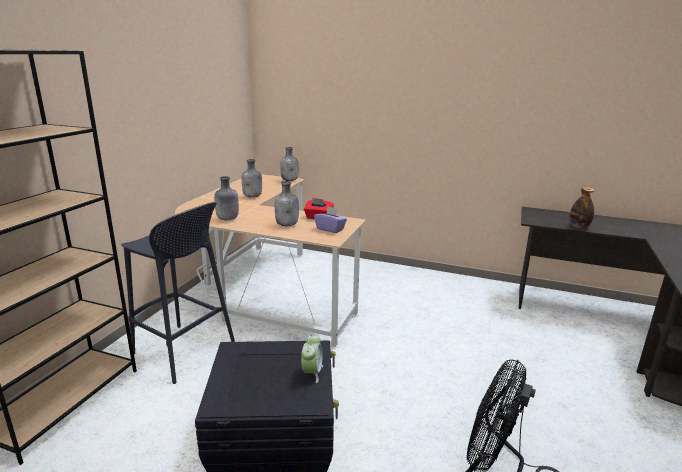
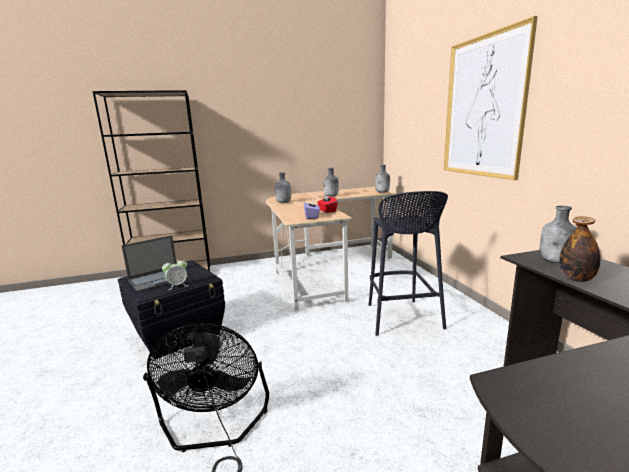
camera: 55 degrees right, 5 degrees down
grey stool [121,202,235,384] -> grey stool moved to [369,191,448,336]
grey bottle [275,181,299,226] -> grey bottle moved to [540,206,577,263]
none -> laptop [121,235,189,292]
none -> picture [444,16,538,180]

